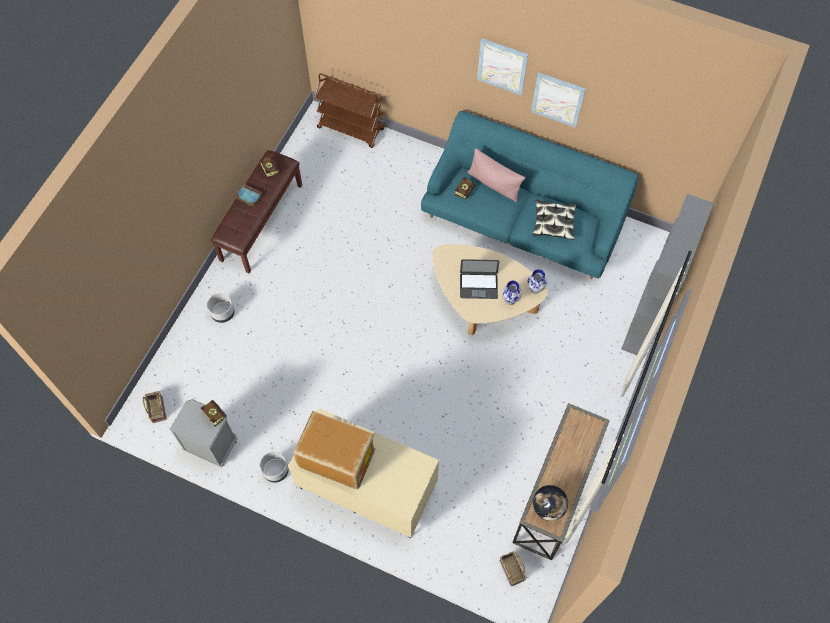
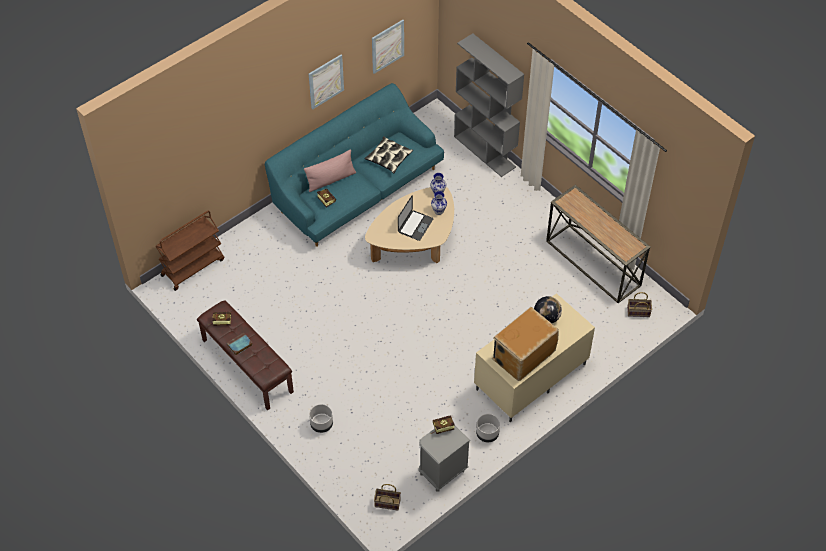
camera: 65 degrees left, 10 degrees down
picture [477,38,529,95] -> picture moved to [372,20,404,74]
globe [533,485,568,521] -> globe moved to [534,296,562,323]

